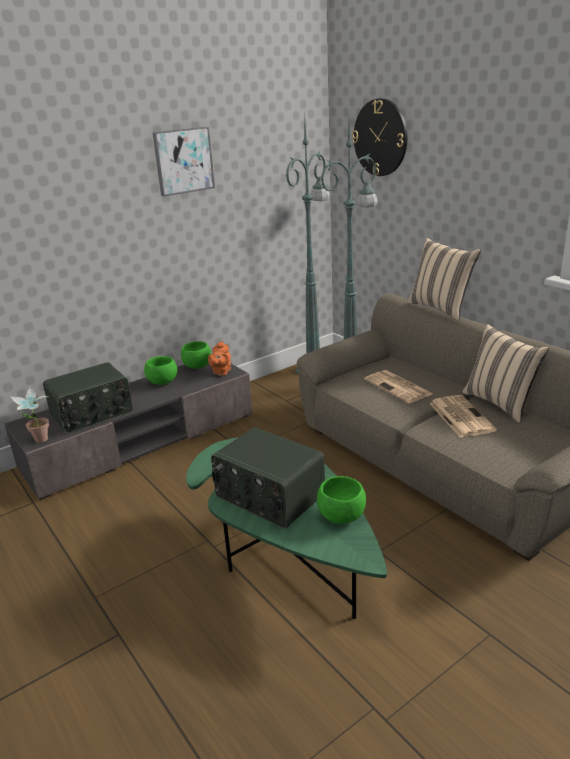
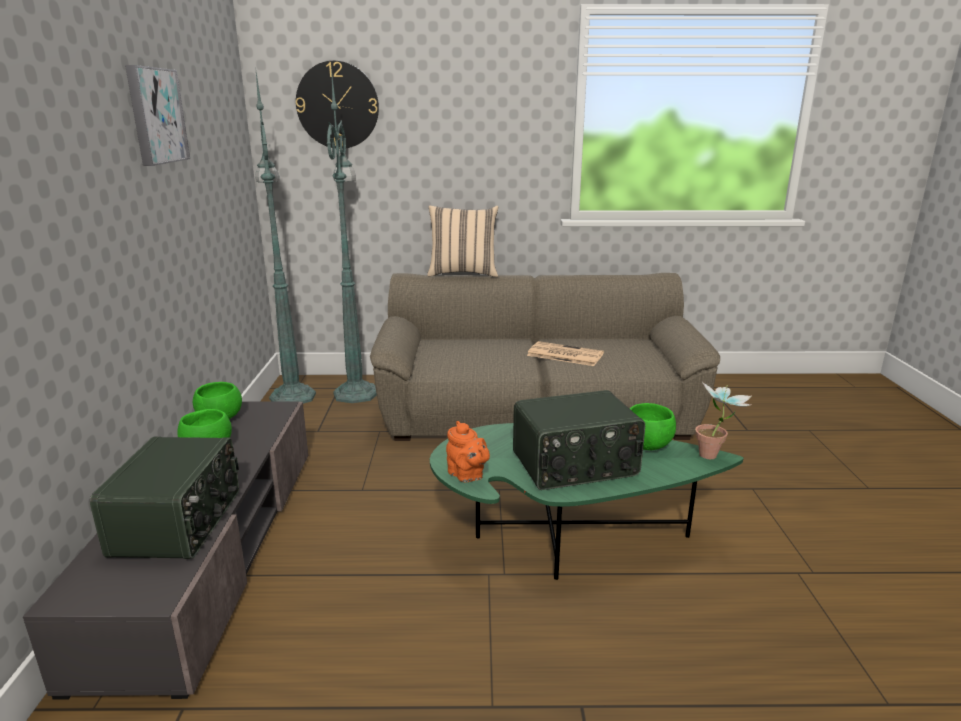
camera: 55 degrees left, 5 degrees down
potted plant [11,386,49,443] -> potted plant moved to [695,382,752,459]
orange teapot [208,341,231,376] -> orange teapot moved to [446,421,490,482]
newspaper [364,370,432,403] -> none
beige pillow [463,324,549,423] -> none

